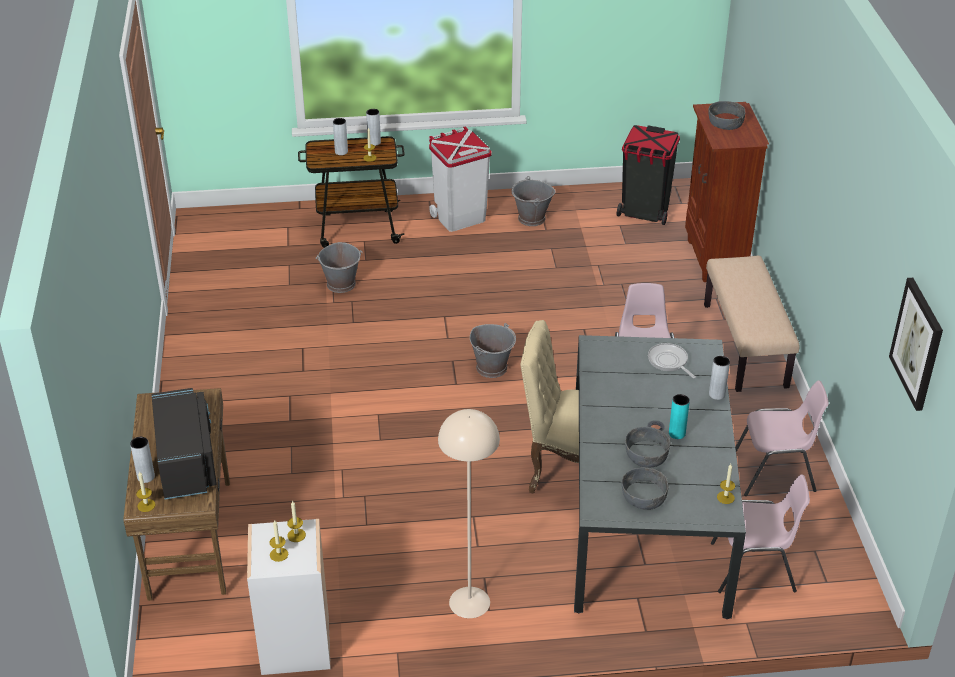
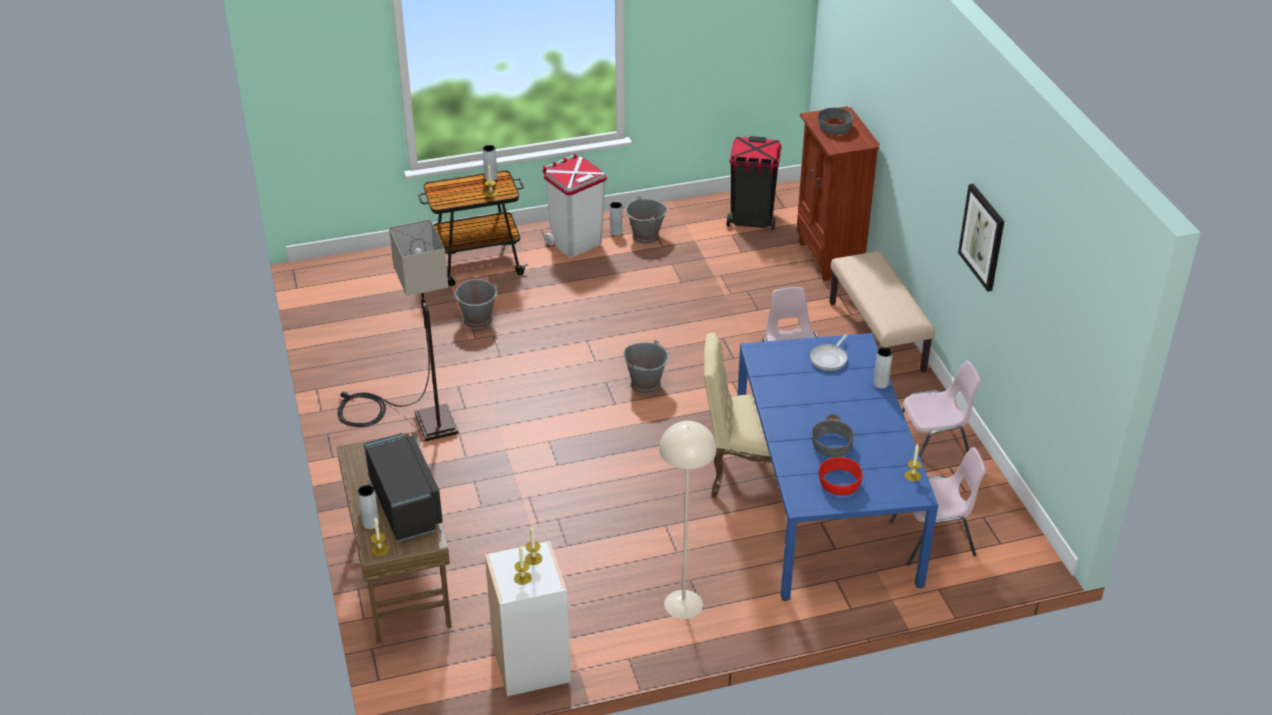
camera: 10 degrees left, 0 degrees up
grey vase [333,118,348,155] -> grey vase moved to [610,202,622,236]
grey dining table [574,335,746,619] -> blue dining table [737,333,938,601]
grey bowl [621,467,669,510] -> red bowl [819,457,863,496]
frying pan [648,343,696,378] -> frying pan turned 105 degrees counterclockwise [810,334,848,371]
turquoise vase [669,394,690,439] -> none
picture [889,278,943,411] -> picture moved to [958,184,1004,292]
none -> floor lamp [338,219,458,441]

